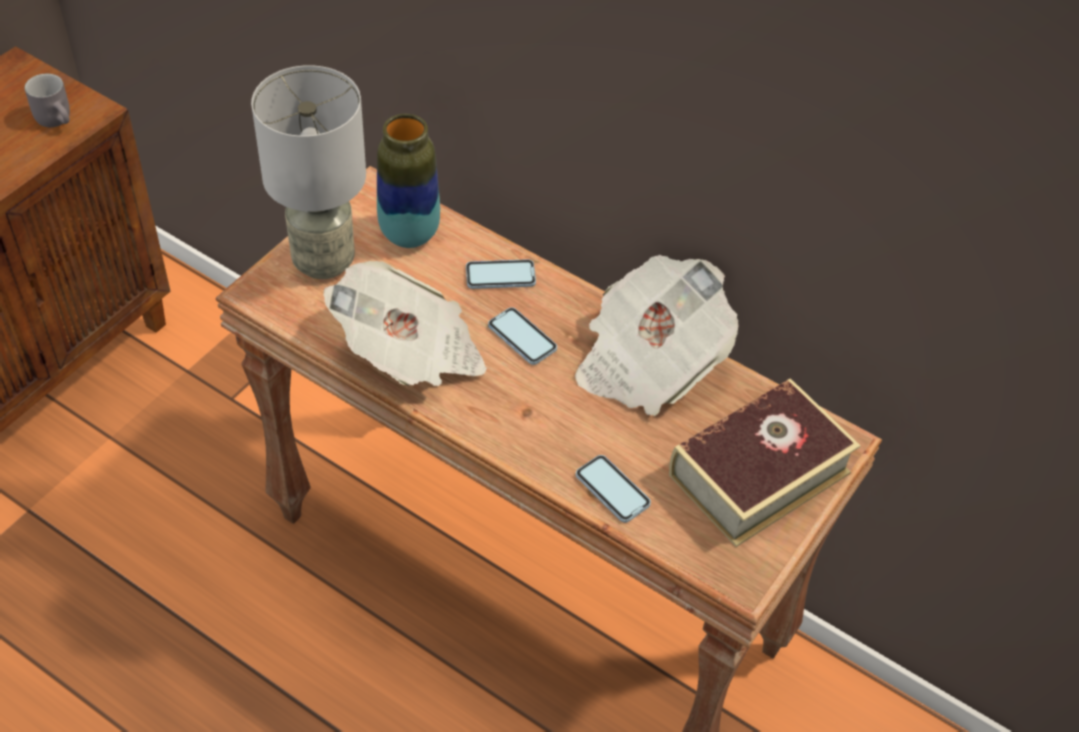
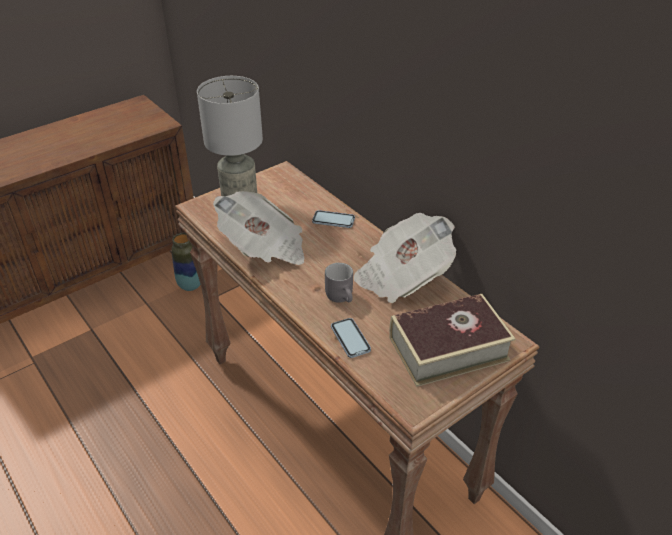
camera: 20 degrees right, 10 degrees down
grey mug [24,74,70,127] -> grey mug moved to [325,263,353,303]
vase [377,114,440,248] -> vase moved to [171,233,201,291]
phone [488,307,557,365] -> none

